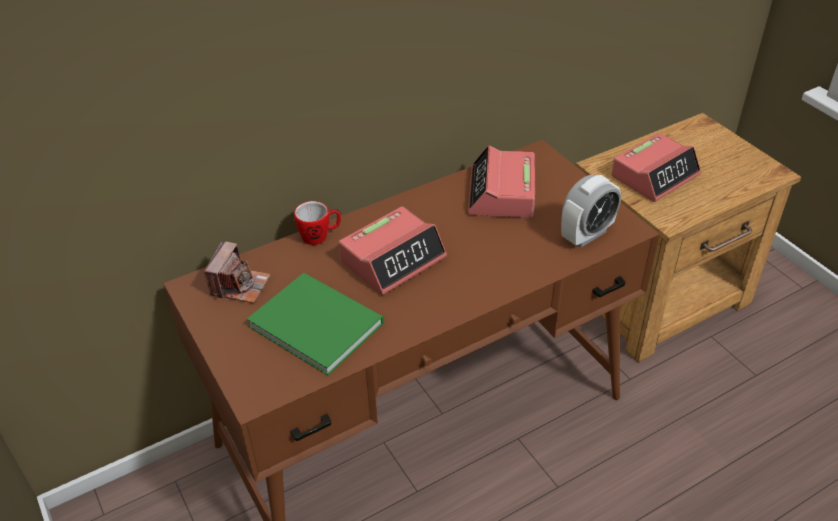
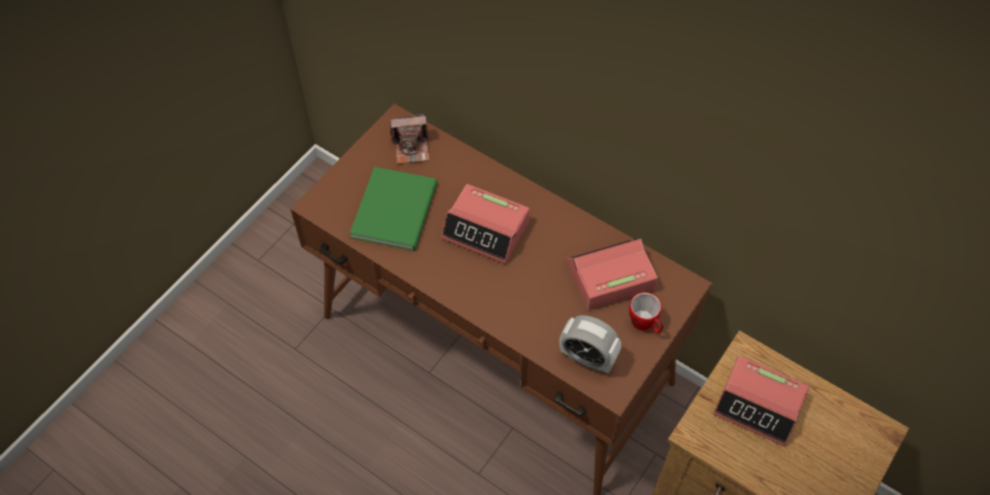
camera: 65 degrees right, 15 degrees up
mug [294,201,341,245] -> mug moved to [629,292,663,333]

